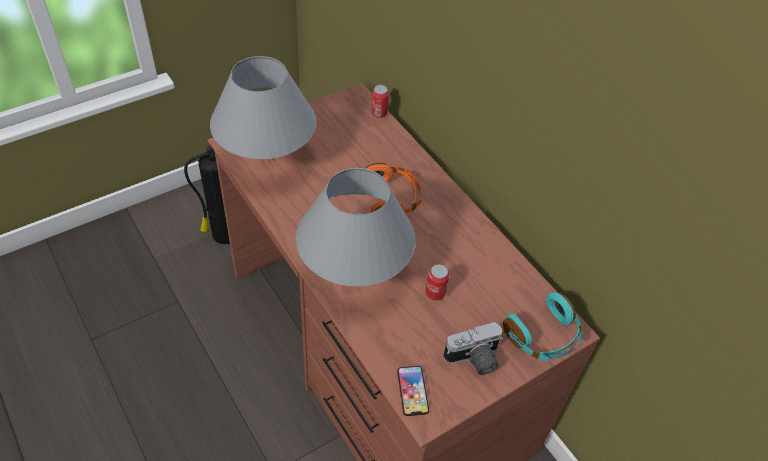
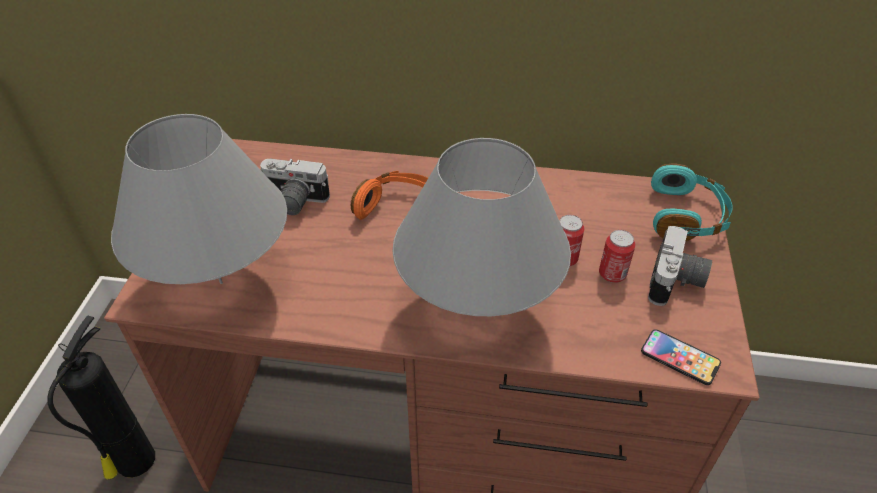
camera: 45 degrees left, 5 degrees down
can [371,85,389,118] -> can moved to [599,230,635,283]
none -> camera [260,159,330,215]

